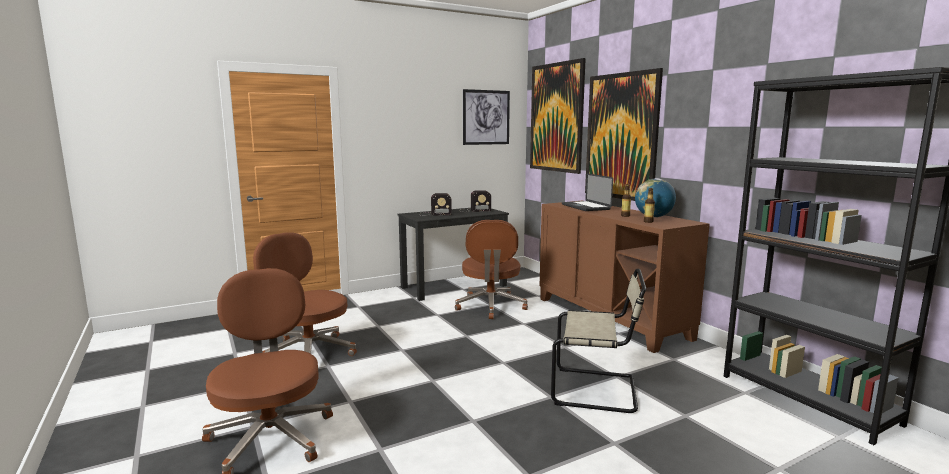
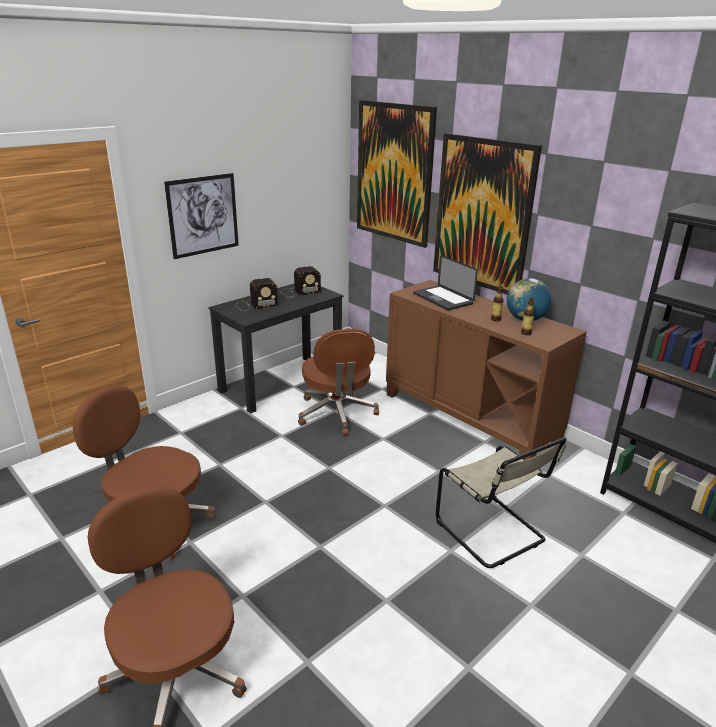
camera: 15 degrees left, 15 degrees up
picture [463,89,510,145] -> picture moved to [164,173,239,259]
beige chair [551,268,646,413] -> beige chair turned 60 degrees clockwise [436,437,566,568]

